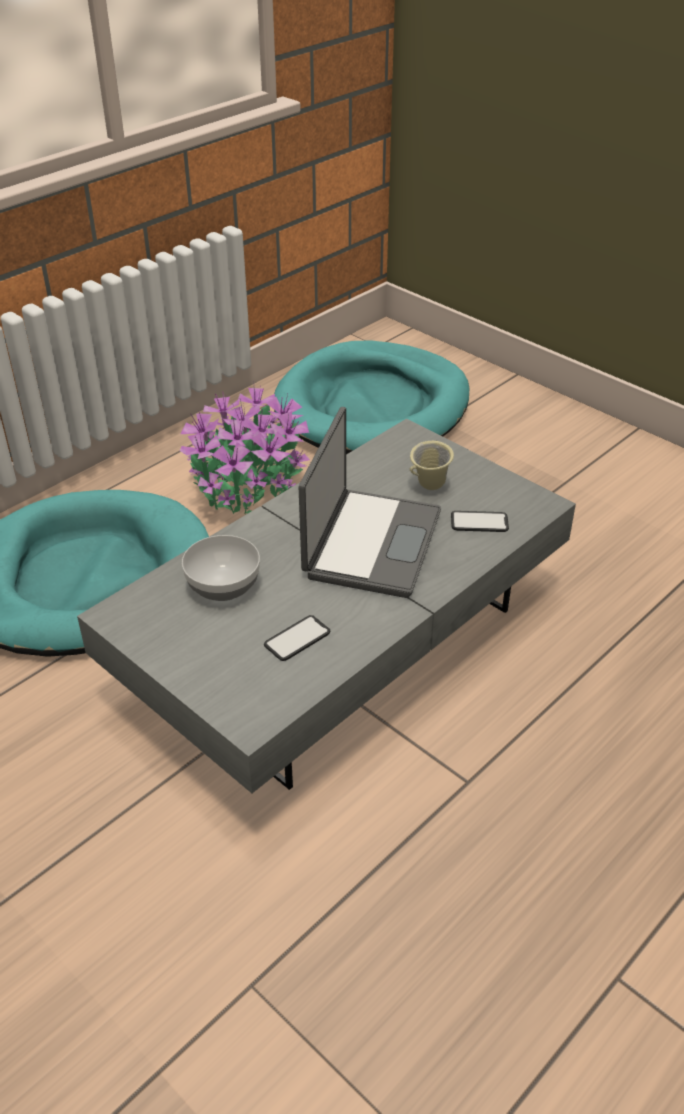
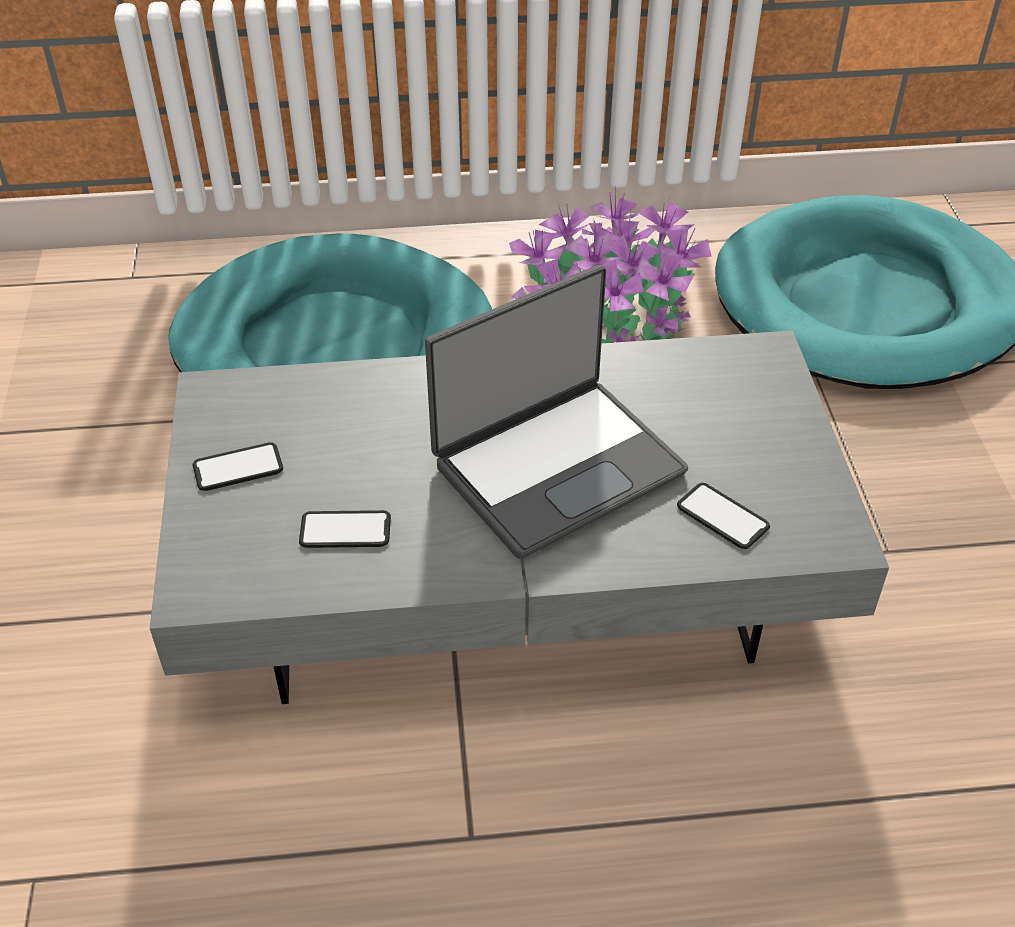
camera: 40 degrees right, 5 degrees up
bowl [182,535,260,601] -> none
beige mug [410,441,454,490] -> none
none -> phone [193,442,283,491]

